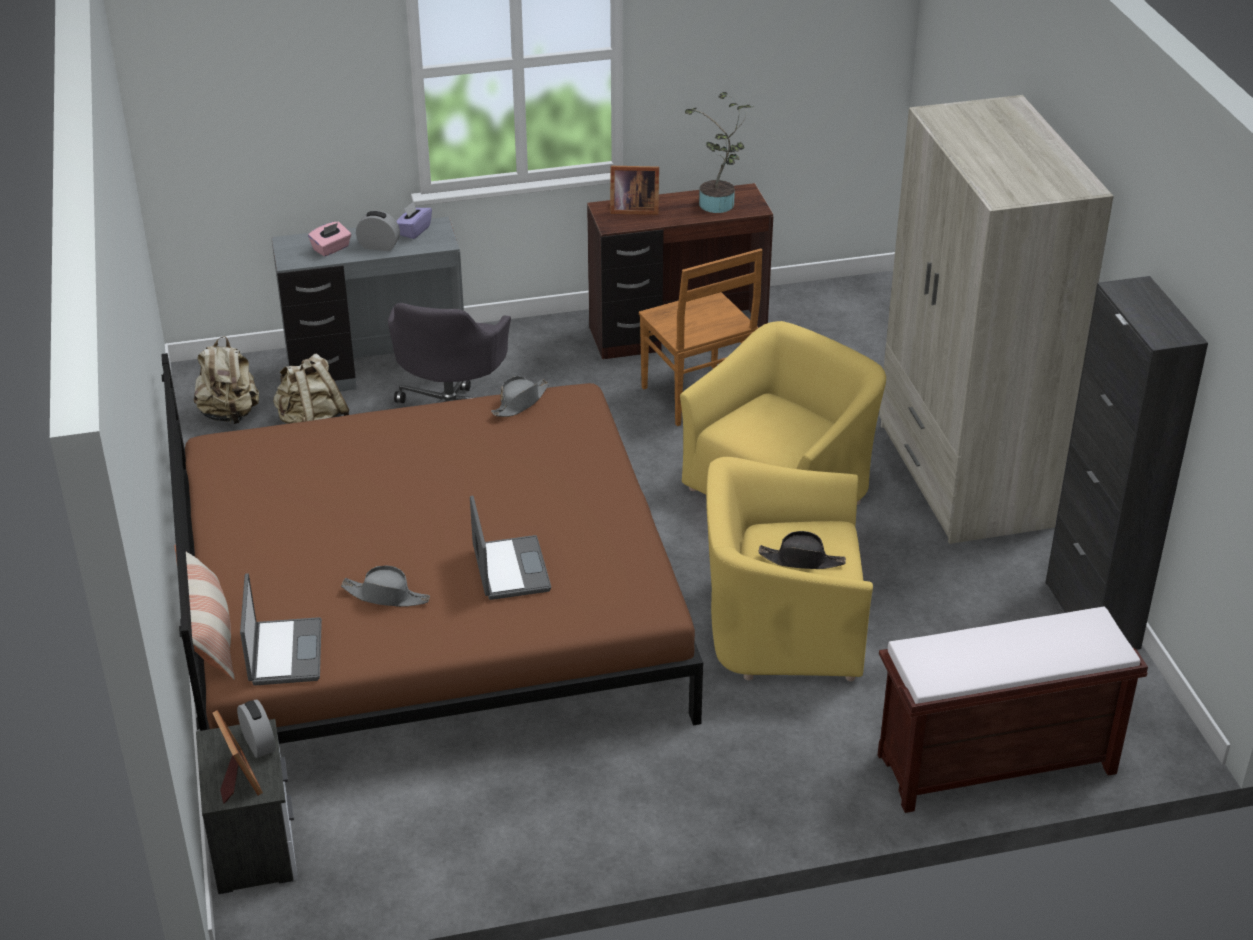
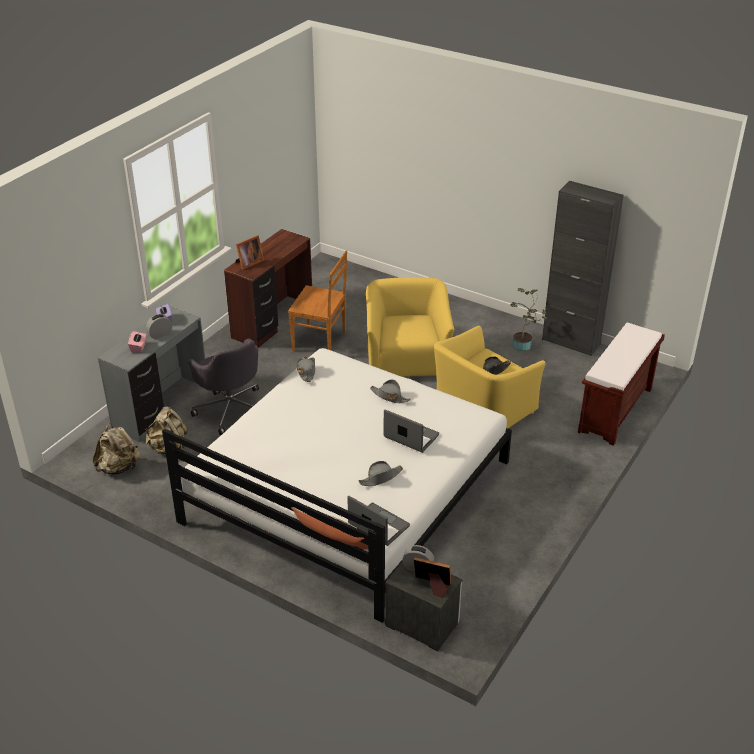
camera: 45 degrees left, 0 degrees up
brown bed [161,353,703,744] -> white bed [162,348,512,623]
potted plant [685,92,752,213] -> potted plant moved to [510,288,547,351]
beige wardrobe [879,95,1114,544] -> none
none -> grey hat [370,379,411,403]

